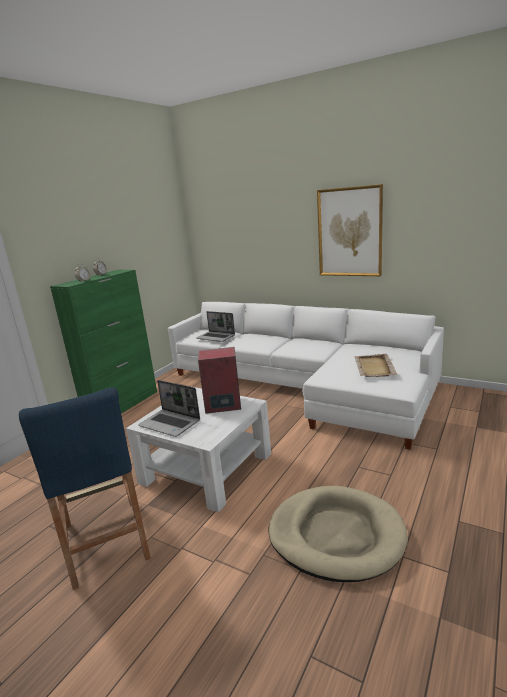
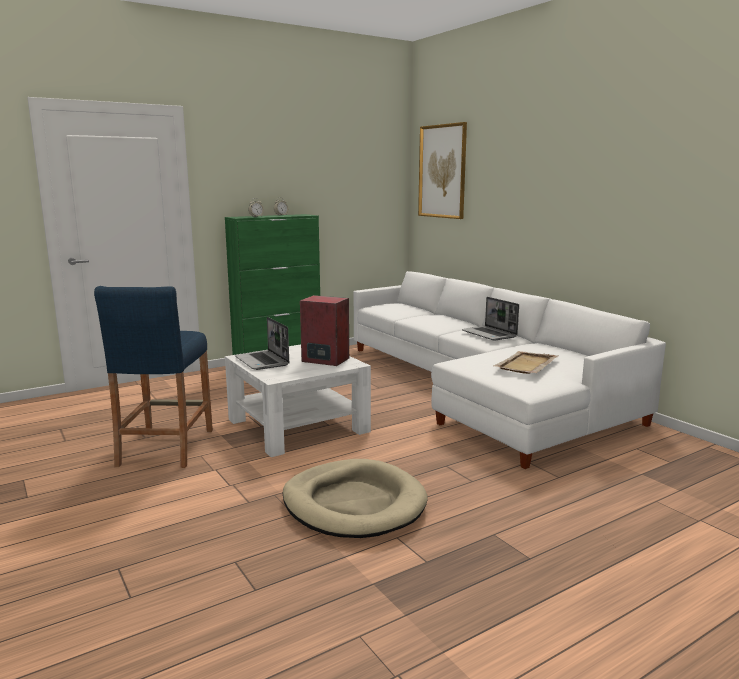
camera: 25 degrees right, 5 degrees down
laptop [196,311,235,342] -> laptop moved to [462,297,519,341]
picture [317,184,383,276] -> picture moved to [418,122,467,219]

